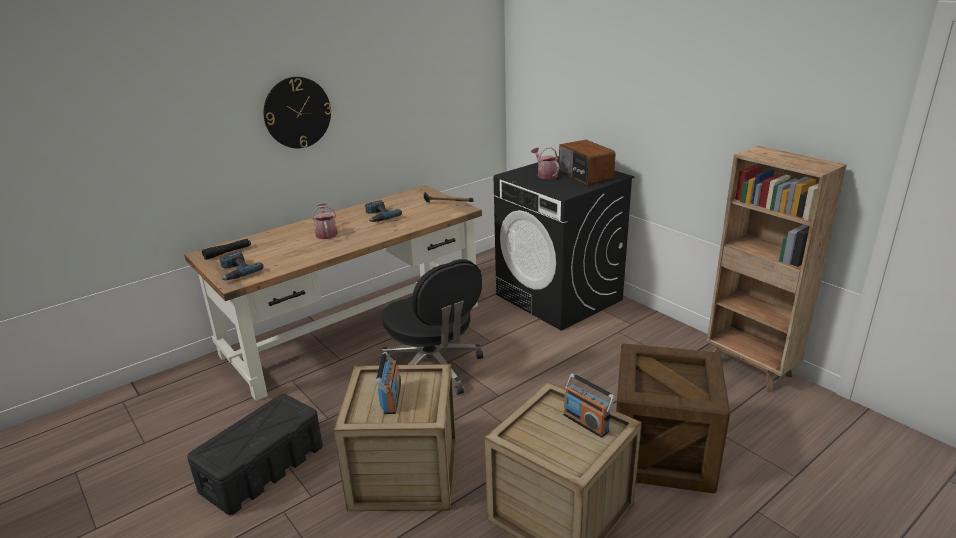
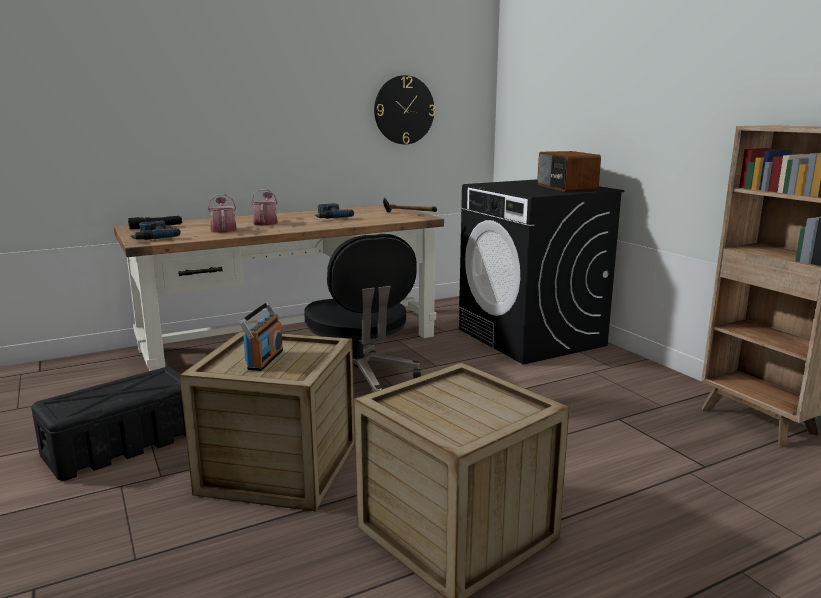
camera: 10 degrees right, 10 degrees down
wall clock [264,77,332,148] -> wall clock moved to [374,75,435,144]
watering can [531,147,559,179] -> watering can moved to [208,194,237,233]
radio [563,374,615,438] -> none
crate [616,343,730,493] -> none

